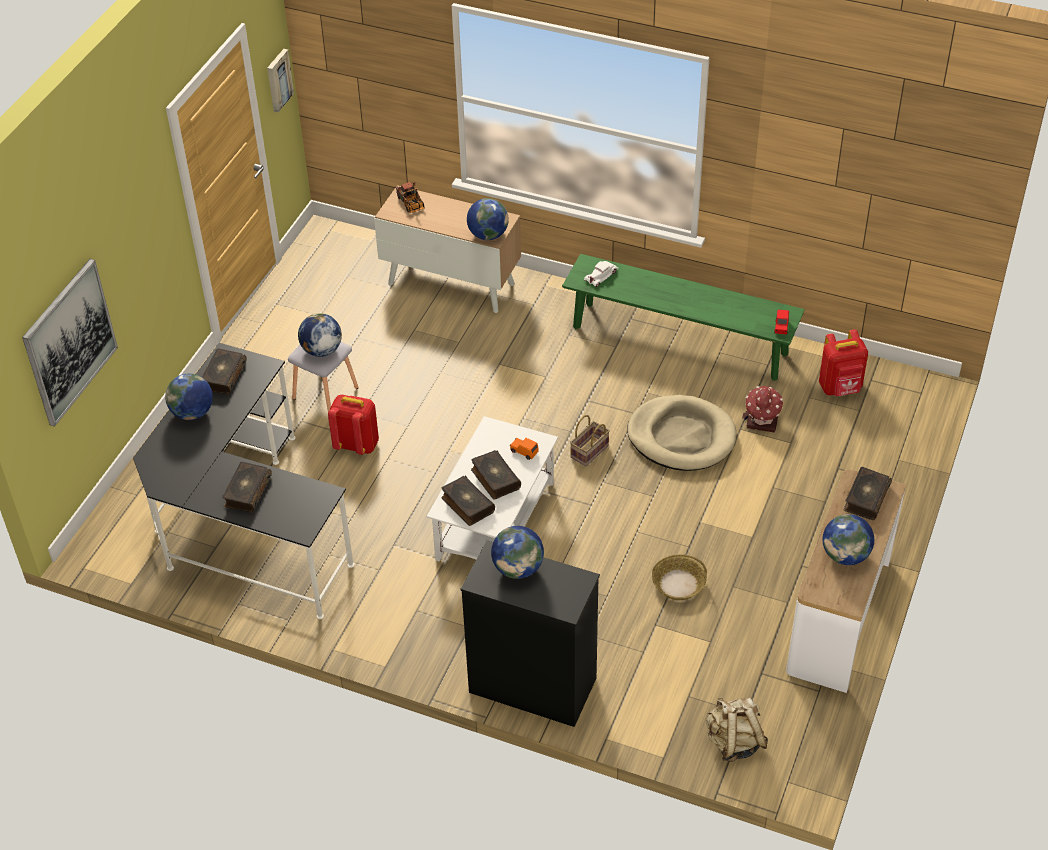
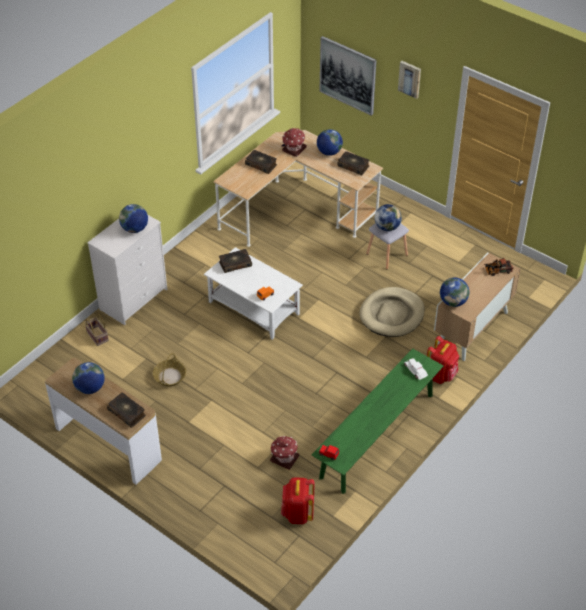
camera: 105 degrees right, 0 degrees up
black desk [133,343,354,619] -> beige desk [213,130,383,247]
picture [267,49,294,112] -> picture moved to [398,61,421,99]
red backpack [328,395,379,455] -> red backpack moved to [427,336,459,384]
black dresser [461,541,600,727] -> white dresser [87,215,167,325]
book [471,450,521,500] -> none
basket [570,415,610,466] -> basket moved to [84,314,109,346]
beige dog bed [627,395,736,471] -> beige dog bed moved to [359,287,425,337]
beige backpack [706,698,768,762] -> none
none -> toy house [282,128,307,157]

